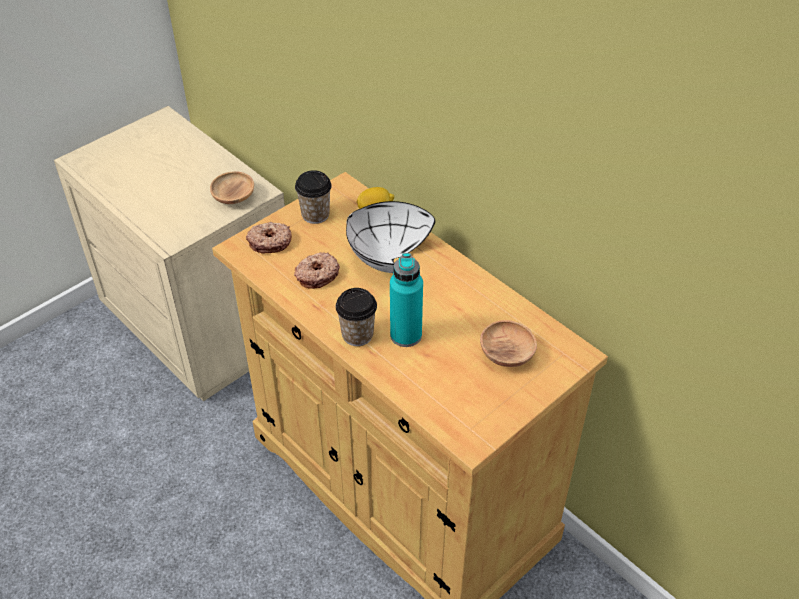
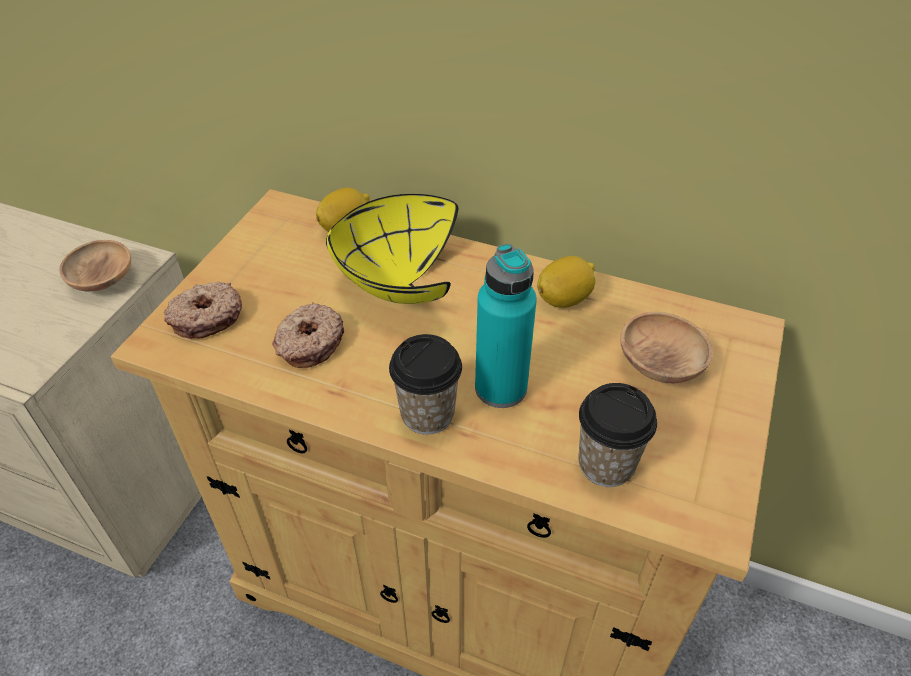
camera: 25 degrees left, 0 degrees up
cup [295,170,332,224] -> cup moved to [578,383,657,487]
white bowl [346,201,435,273] -> yellow bowl [326,194,458,304]
none -> lemon [537,256,595,308]

